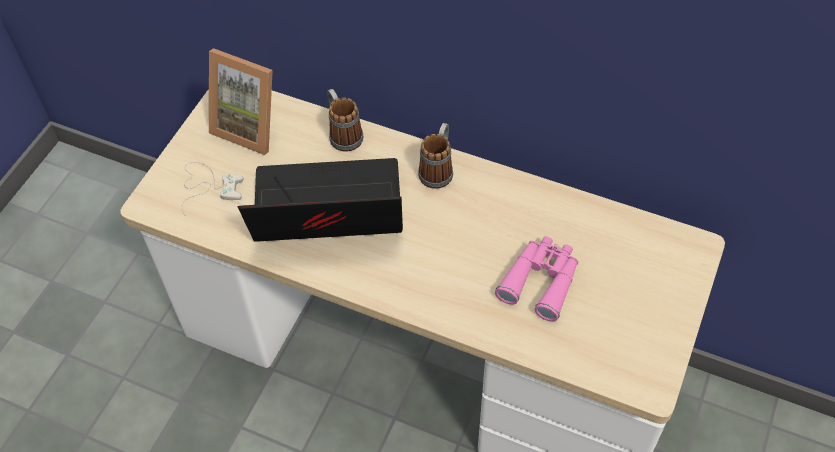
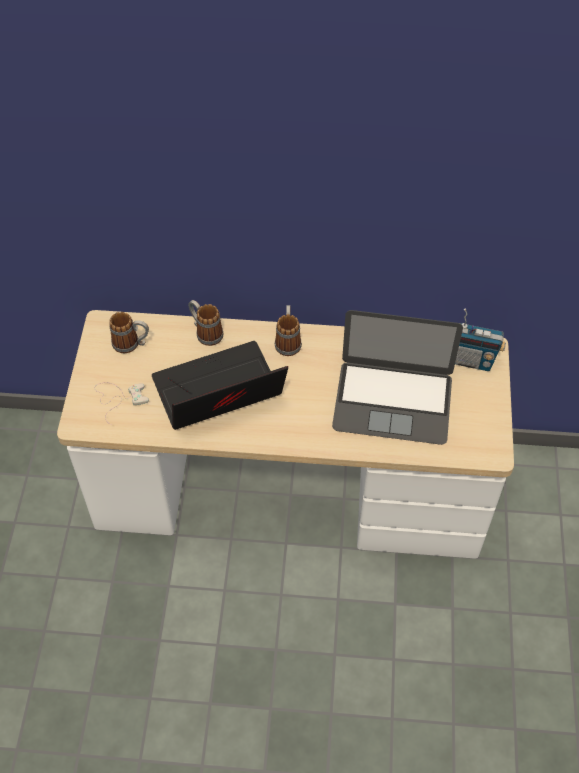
camera: 20 degrees left, 0 degrees up
picture frame [209,48,273,155] -> mug [109,312,149,353]
pink binoculars [495,236,578,322] -> laptop [332,310,463,445]
none -> radio [455,308,506,371]

